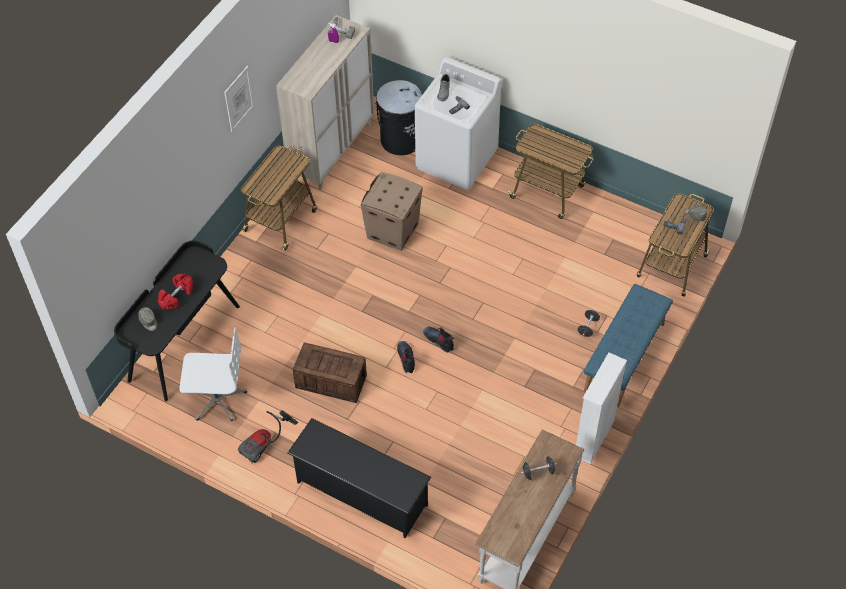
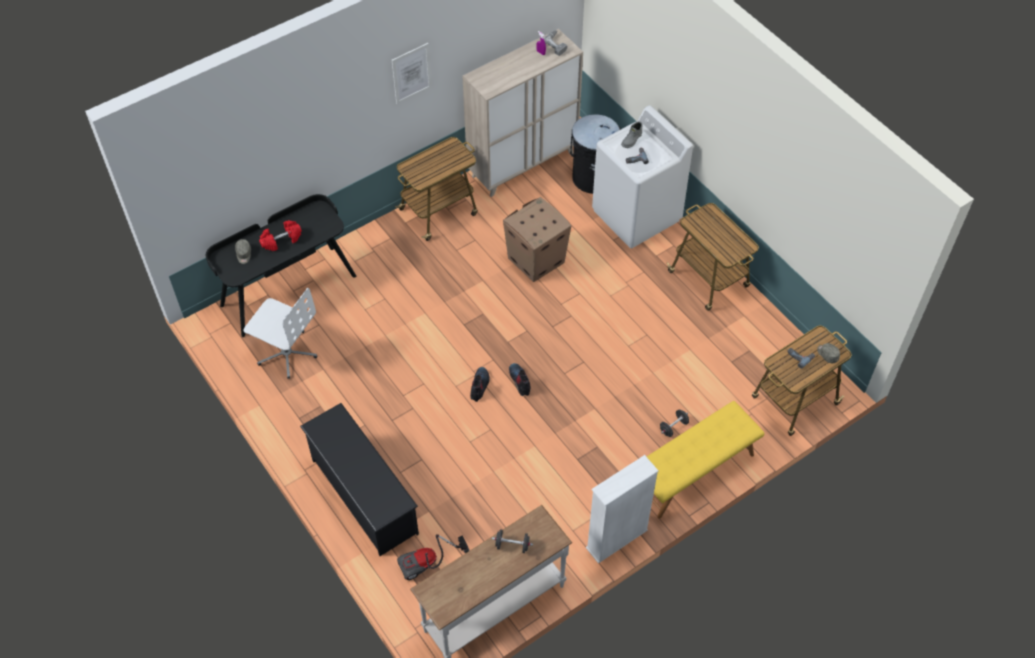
camera: 25 degrees right, 0 degrees up
vacuum cleaner [238,410,298,463] -> vacuum cleaner moved to [397,534,470,580]
crate [293,342,367,403] -> none
blue bench [584,284,673,407] -> yellow bench [647,401,765,519]

